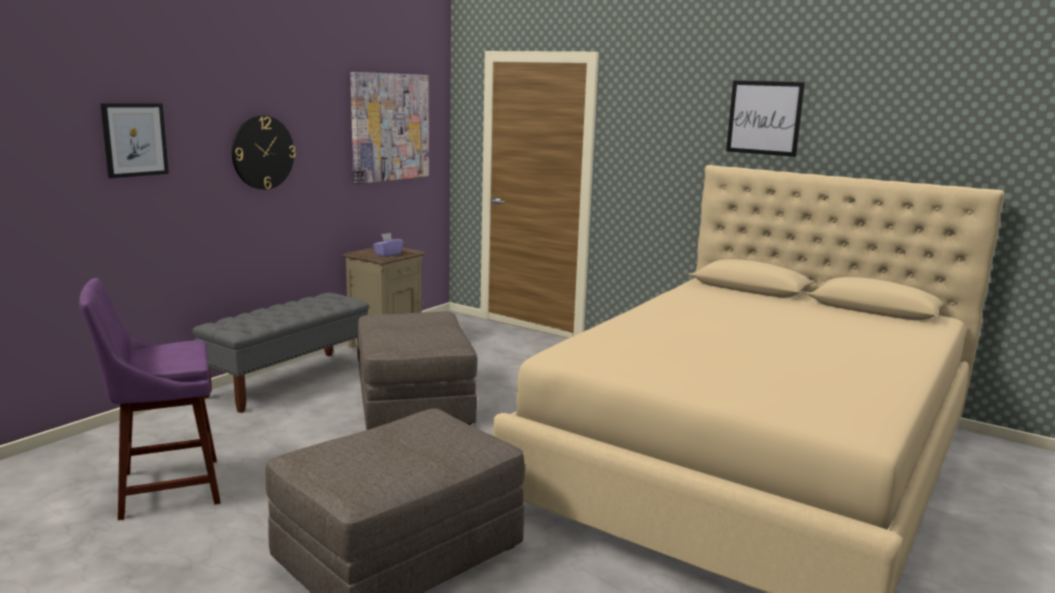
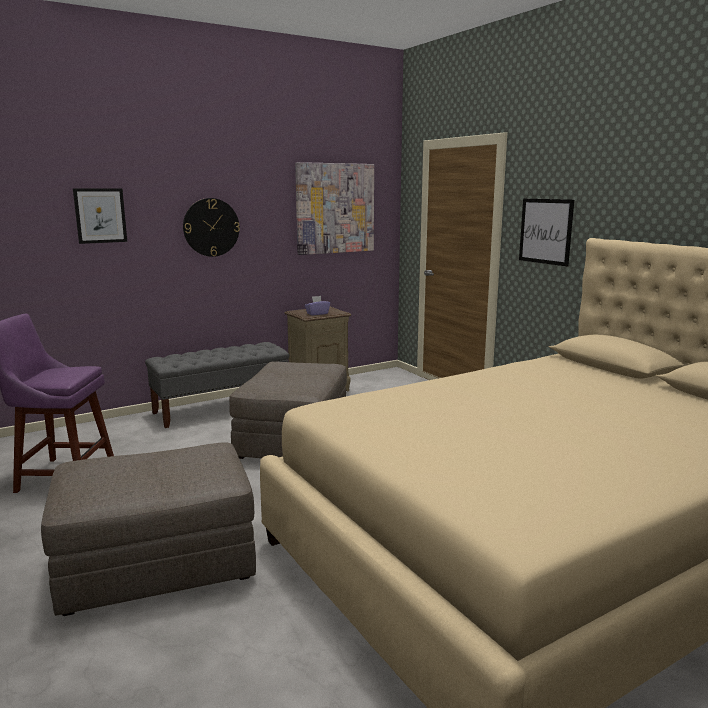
camera: 25 degrees right, 0 degrees up
picture [726,80,805,157] -> picture moved to [519,199,574,266]

